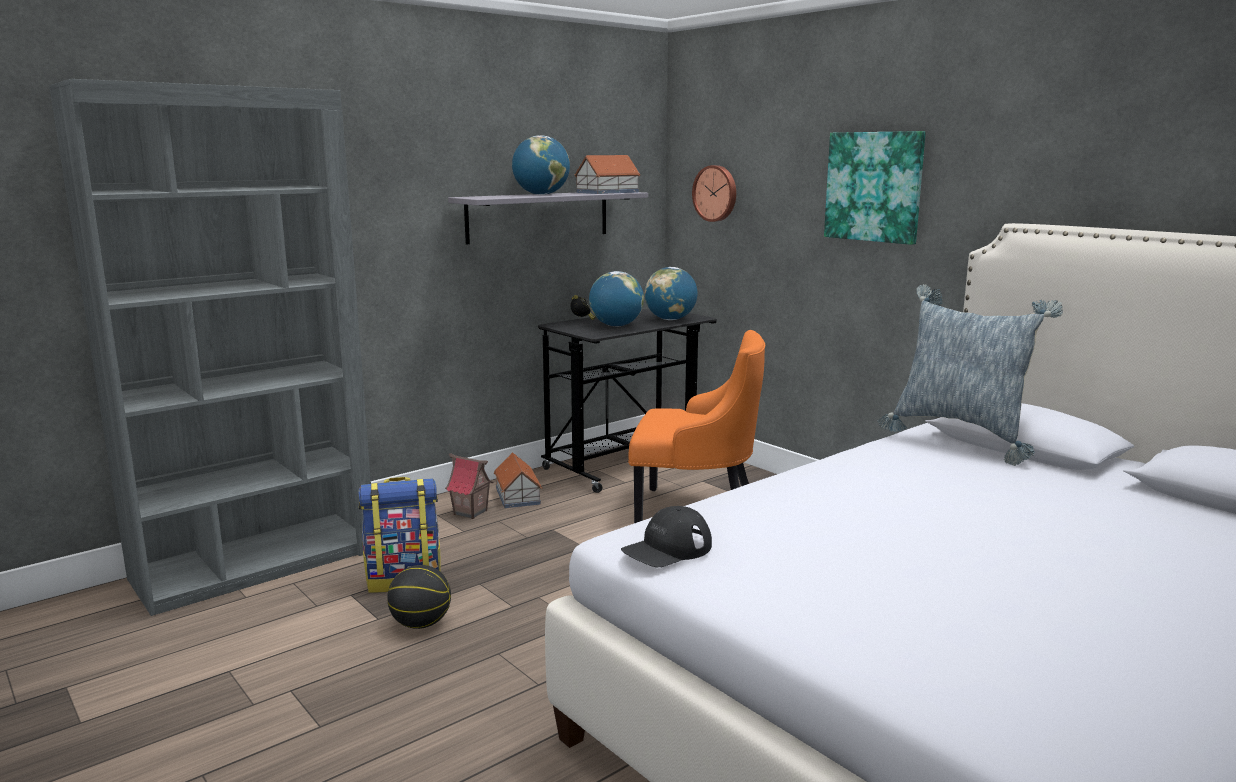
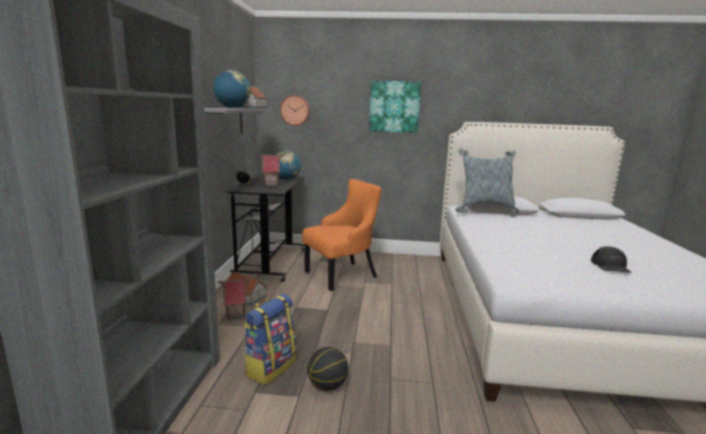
camera: 45 degrees left, 0 degrees up
globe [589,271,644,326] -> toy house [258,154,284,187]
black cap [621,506,712,567] -> black cap moved to [591,246,632,273]

